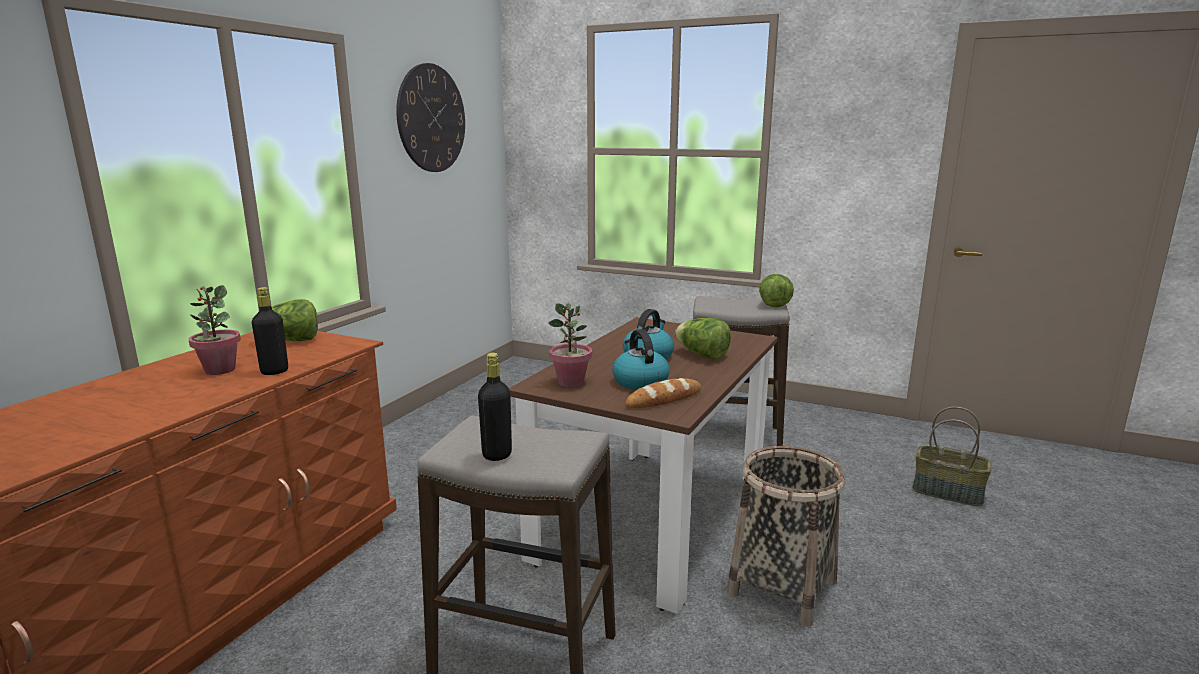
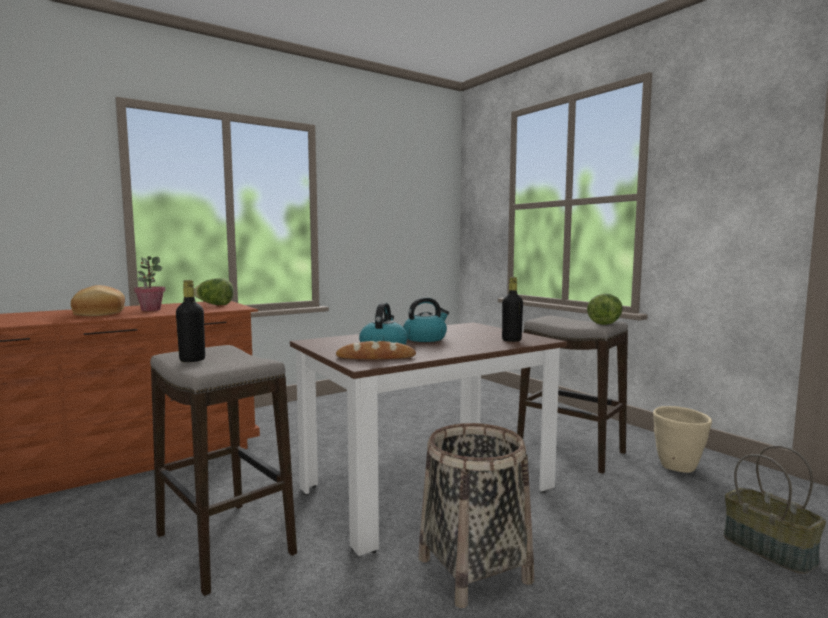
camera: 30 degrees right, 10 degrees down
black bottle [252,287,288,375] -> black bottle moved to [502,277,523,342]
wall clock [396,63,465,172] -> none
potted plant [549,303,592,387] -> none
lettuce [675,318,731,360] -> none
none -> bread [71,285,125,316]
none -> beige planter [653,406,712,473]

